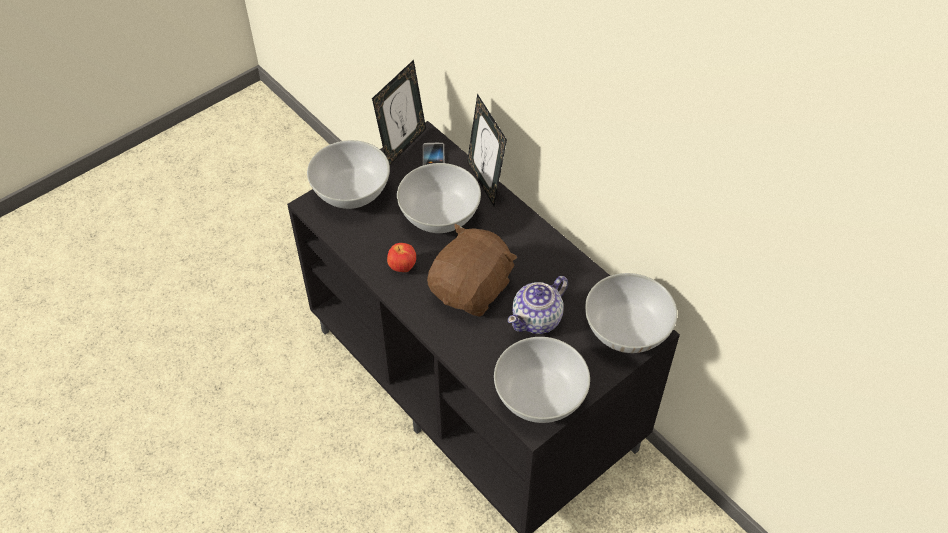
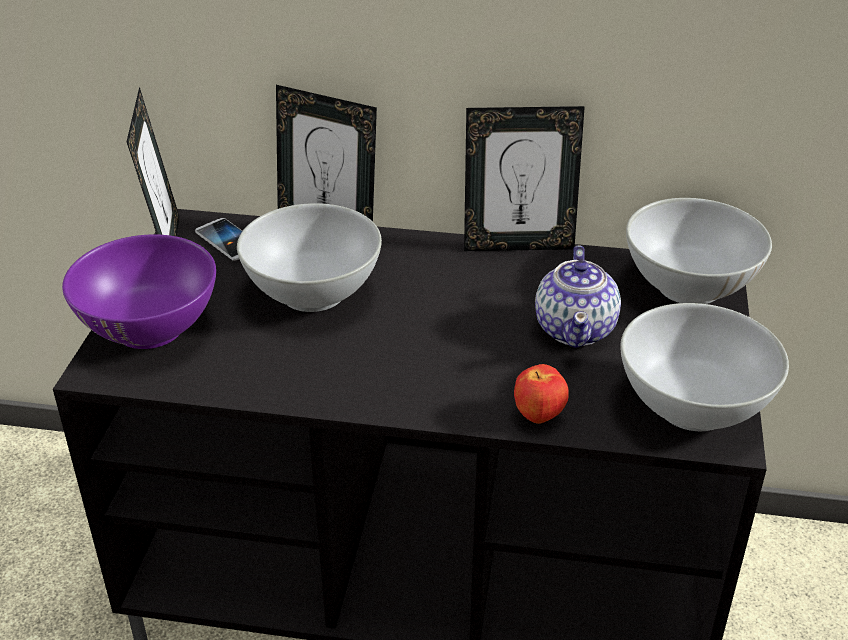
camera: 40 degrees left, 15 degrees down
white bowl [307,140,390,209] -> purple bowl [62,234,216,349]
apple [387,243,416,272] -> apple moved to [514,364,569,424]
brown plush toy [427,224,517,317] -> none
none -> picture frame [464,106,585,251]

